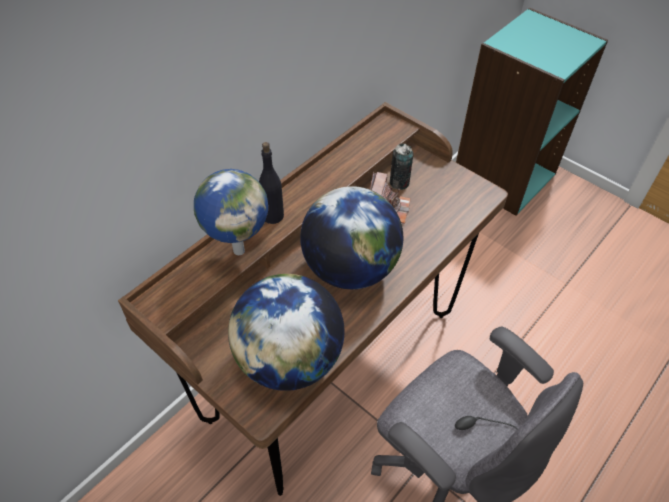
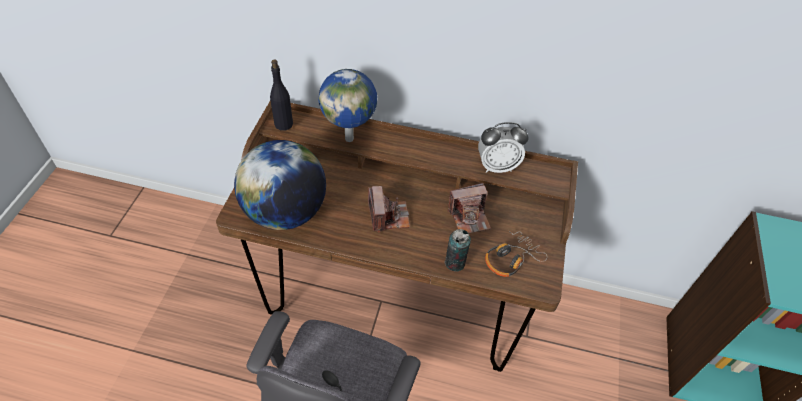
camera: 60 degrees right, 0 degrees up
black bottle [259,142,284,224] -> black bottle moved to [270,59,293,131]
globe [300,186,403,289] -> camera [368,186,410,233]
can [390,143,414,190] -> can moved to [445,229,471,272]
none -> alarm clock [478,122,528,173]
none -> headphones [485,230,547,277]

